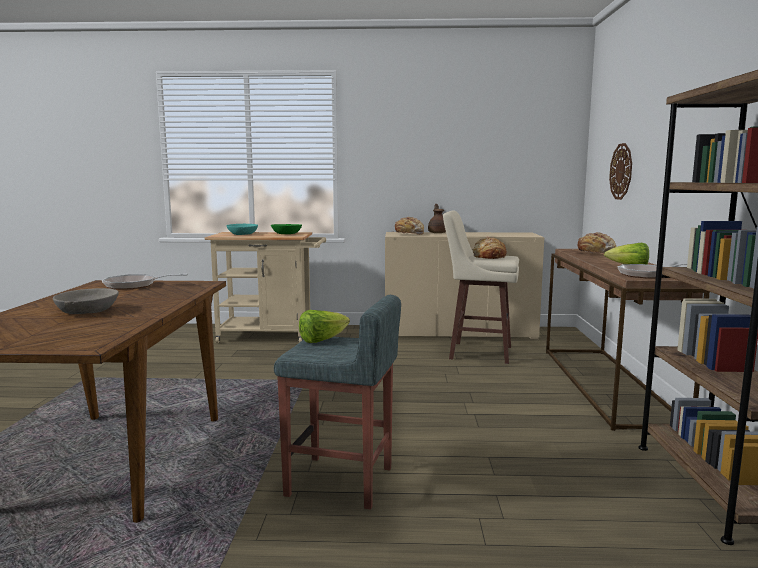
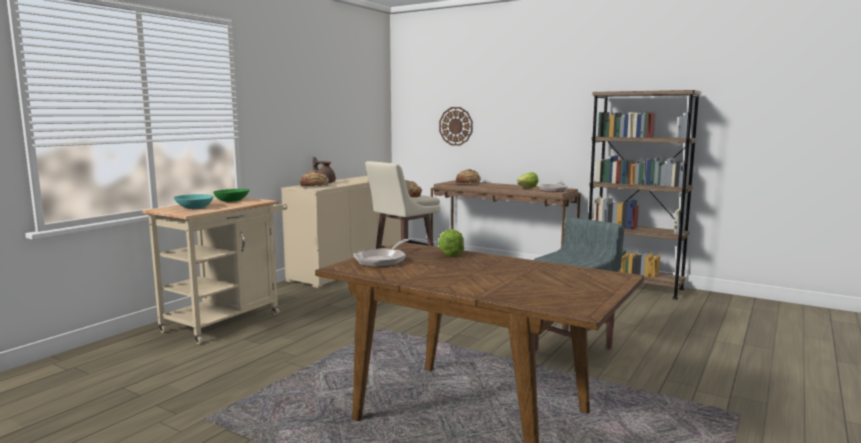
camera: 60 degrees left, 0 degrees up
grey bowl [53,288,119,314] -> none
lettuce [299,310,350,343] -> lettuce moved to [438,229,464,257]

